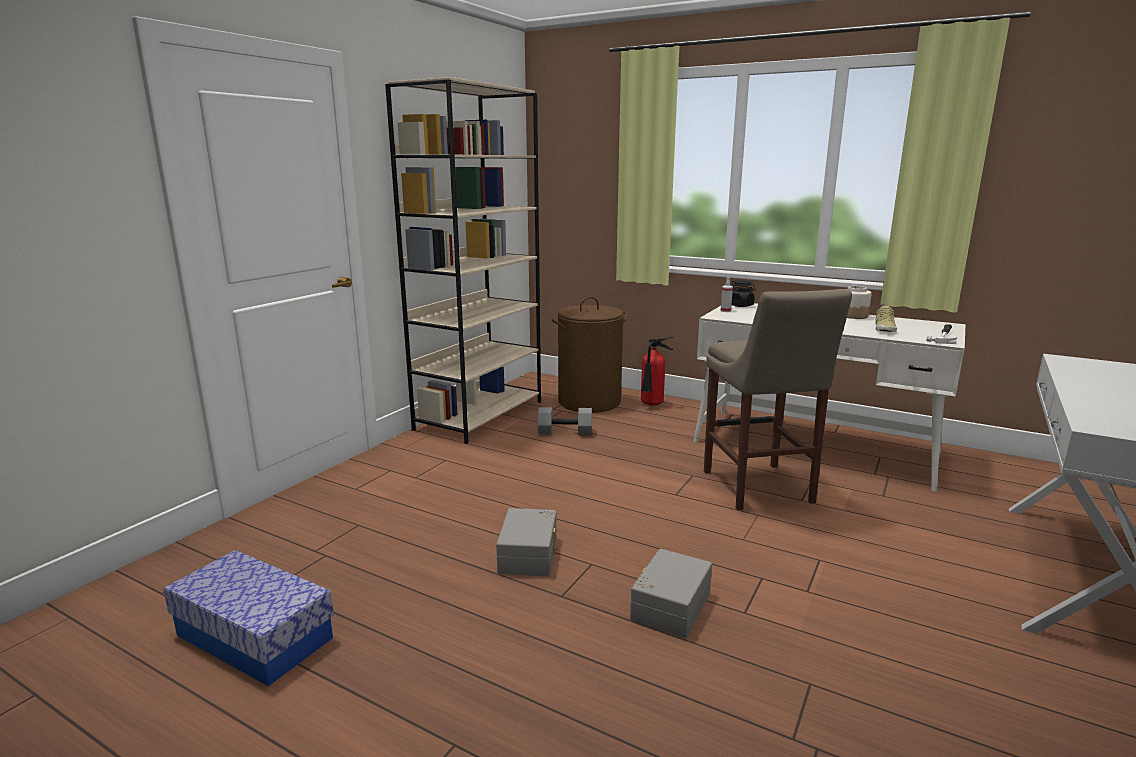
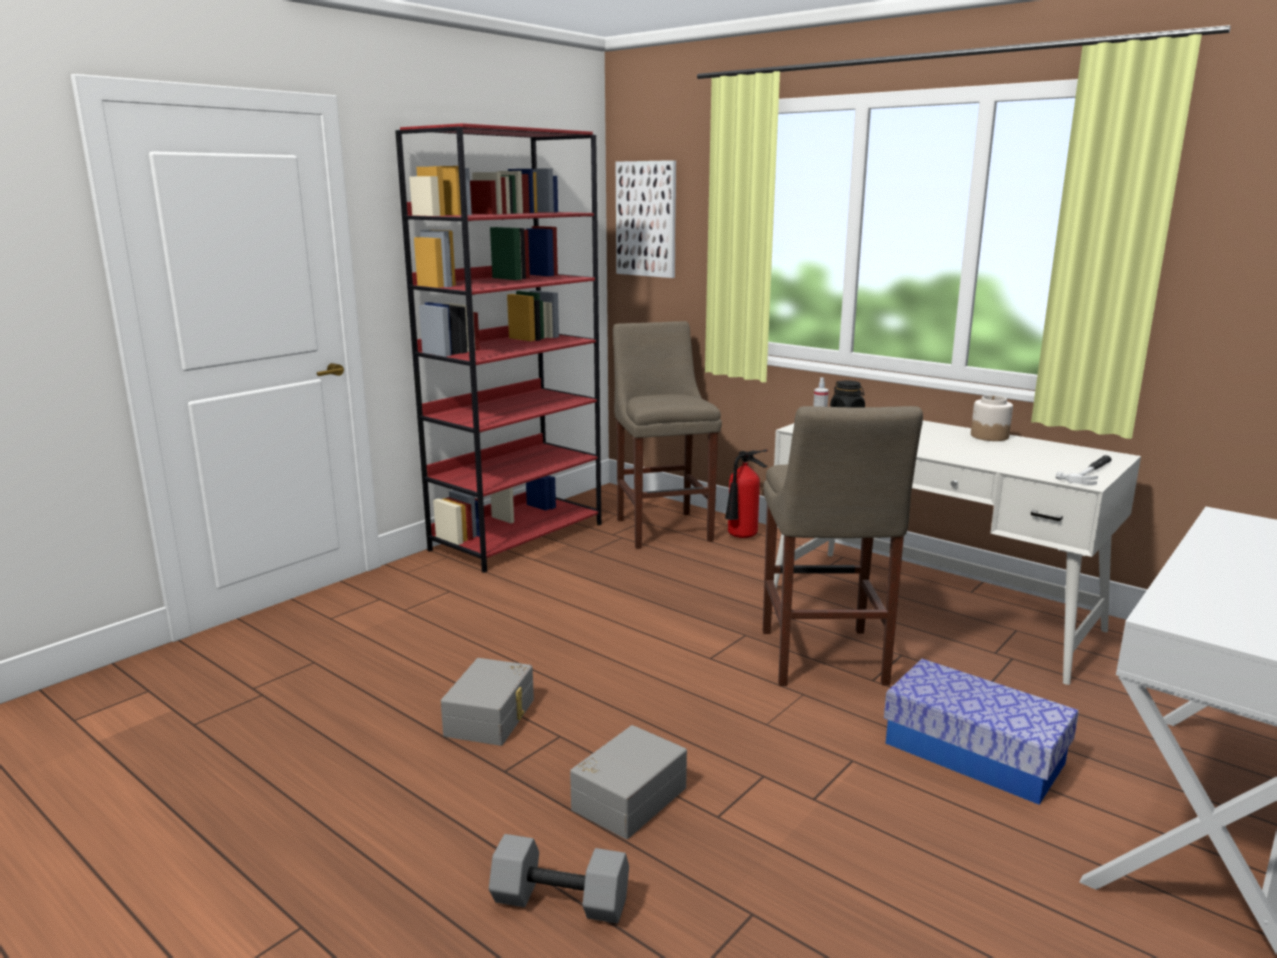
camera: 10 degrees right, 0 degrees up
storage box [163,550,334,686] -> storage box moved to [884,659,1079,805]
beige bookcase [385,77,541,444] -> red bookcase [395,123,601,573]
grey dumbbell [538,407,592,435] -> grey dumbbell moved to [489,834,629,924]
brown laundry basket [552,296,628,413] -> beige stool [613,321,722,549]
beige shoe [875,305,897,332] -> none
none -> picture [616,160,676,278]

